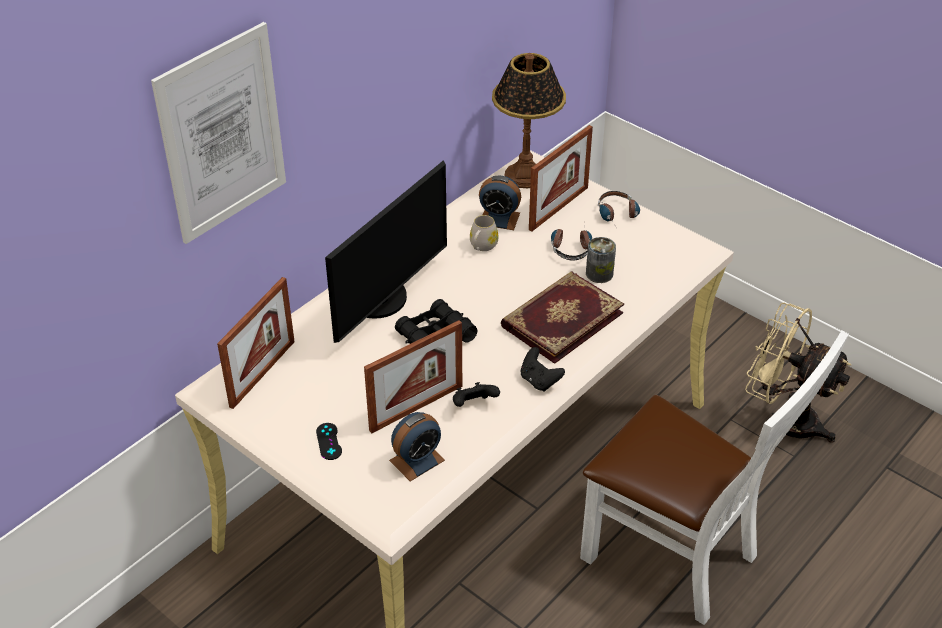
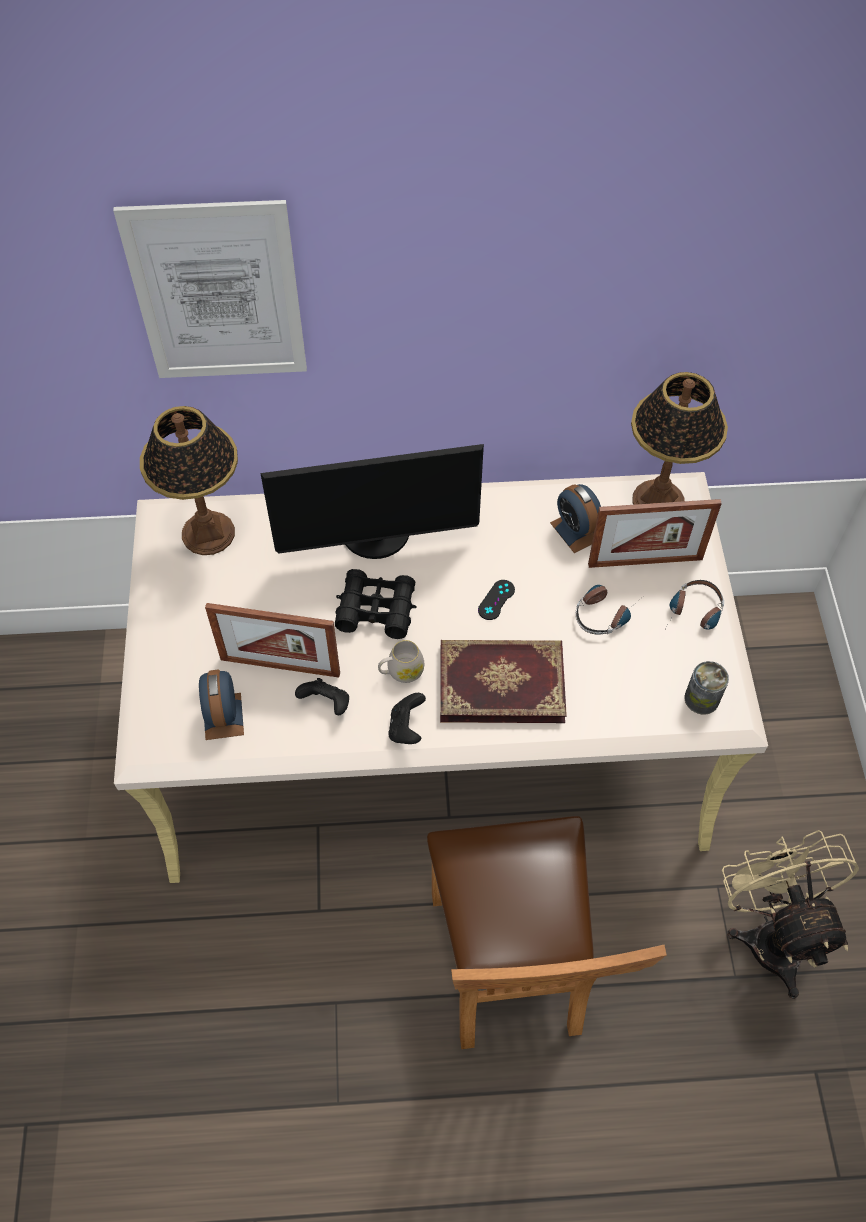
camera: 45 degrees right, 15 degrees up
picture frame [217,277,295,409] -> table lamp [140,406,238,555]
black game controller [316,423,342,460] -> black game controller moved to [478,580,515,620]
alarm clock [389,412,445,481] -> alarm clock turned 75 degrees clockwise [199,669,244,740]
white mug [470,215,499,251] -> white mug moved to [378,640,424,683]
white chair [580,331,849,625] -> brown chair [427,816,667,1049]
can [586,237,616,283] -> can moved to [684,661,729,715]

